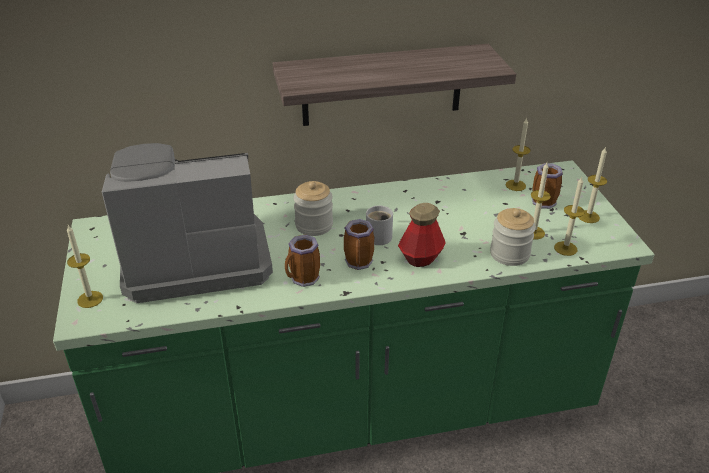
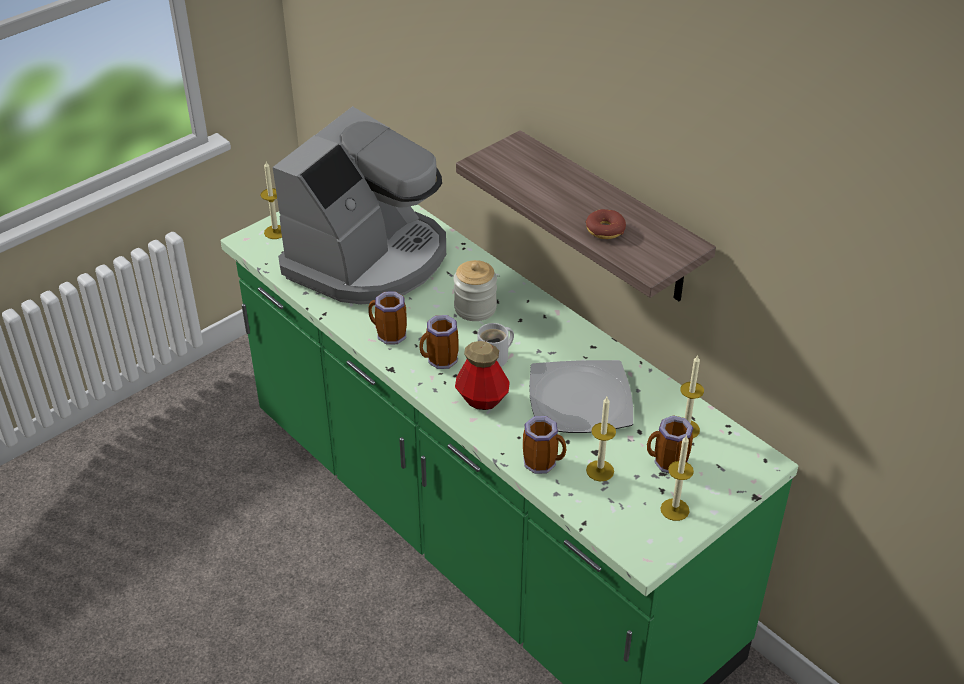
camera: 60 degrees right, 5 degrees up
coffee machine [102,143,273,303] -> coffee machine turned 75 degrees clockwise [273,106,446,304]
jar [490,208,536,266] -> mug [523,416,566,474]
candle [554,177,585,256] -> none
none -> plate [529,360,633,433]
none -> donut [586,209,626,239]

